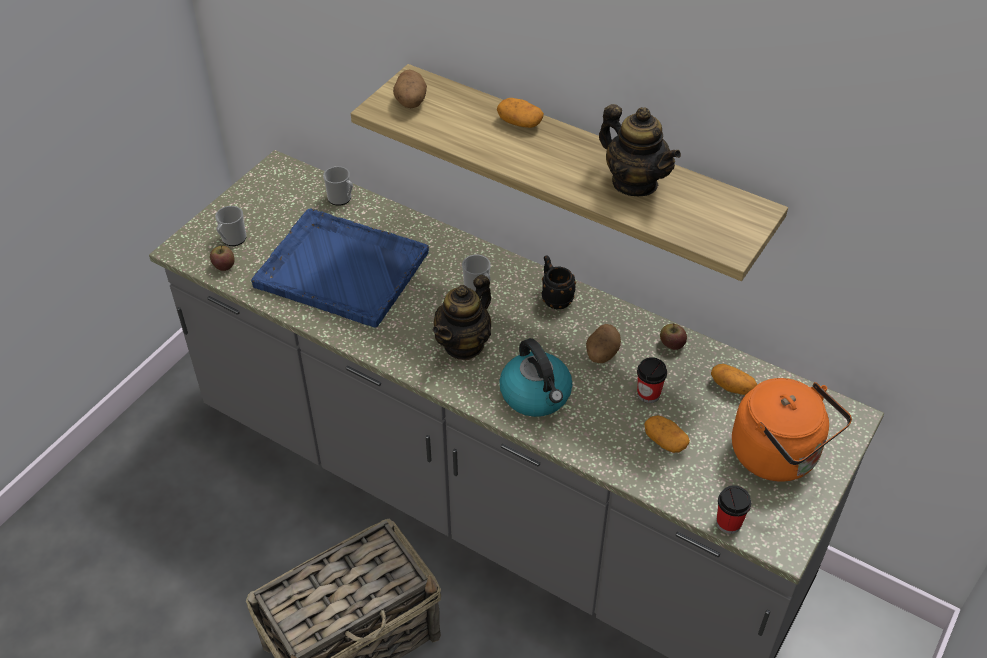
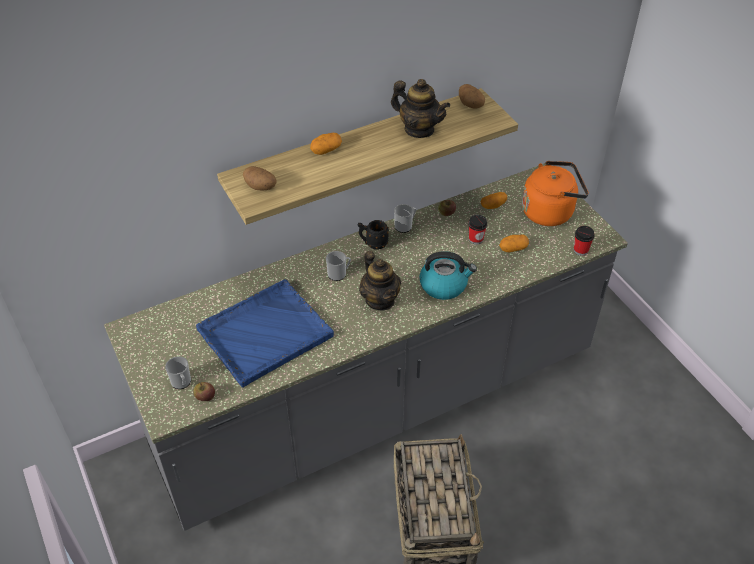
camera: 60 degrees left, 0 degrees up
mug [323,166,353,206] -> mug moved to [394,204,416,233]
potato [586,324,621,363] -> potato moved to [459,84,485,109]
teapot [599,104,681,196] -> teapot turned 45 degrees clockwise [391,79,450,138]

